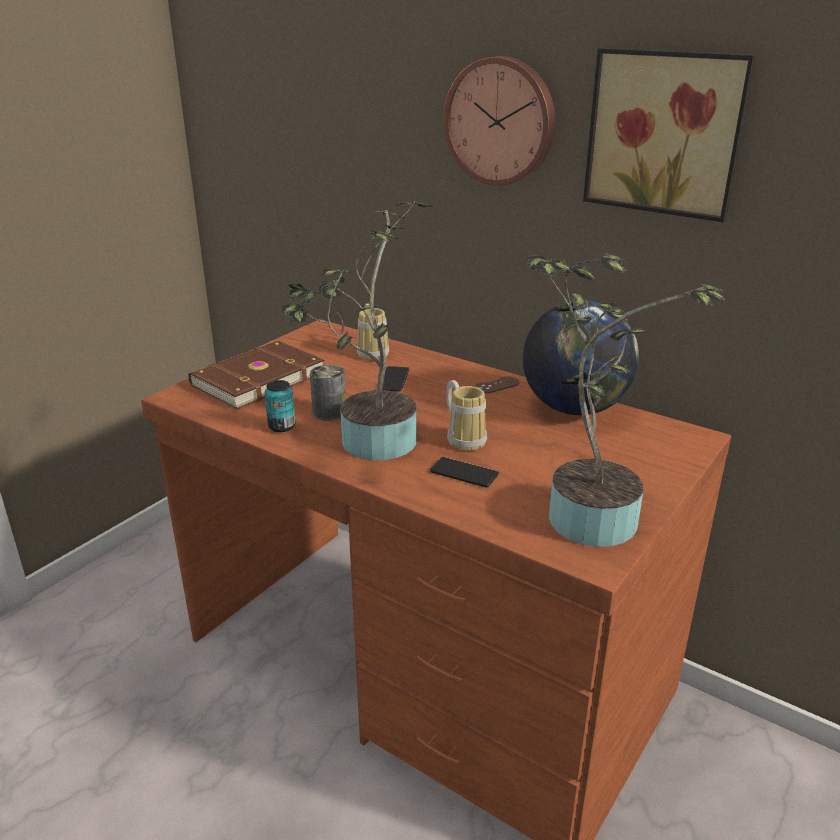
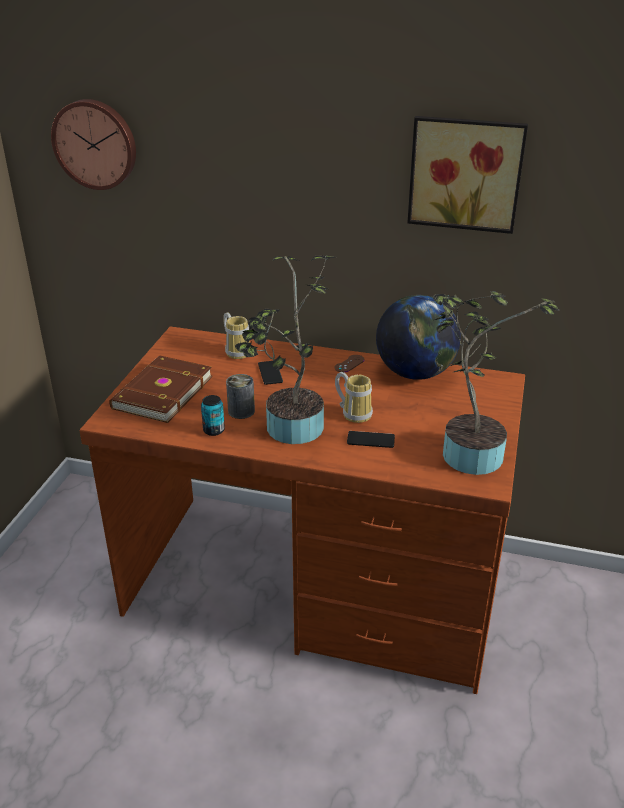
camera: 20 degrees left, 5 degrees up
wall clock [443,56,555,186] -> wall clock moved to [51,99,136,190]

